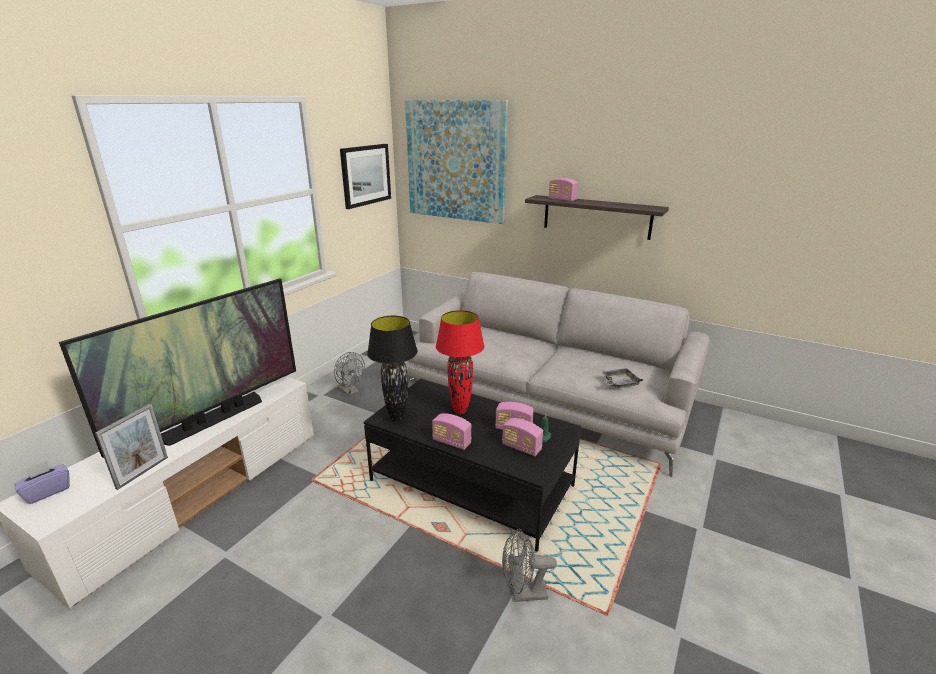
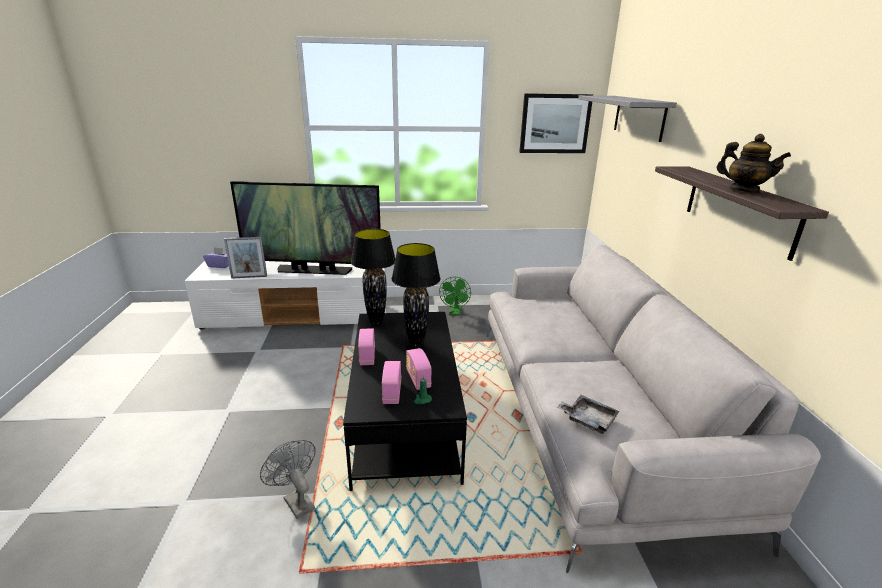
camera: 55 degrees right, 0 degrees up
grey fan [334,352,365,396] -> green fan [439,277,471,316]
picture [405,100,508,224] -> grey shelf [578,95,677,142]
red table lamp [436,310,484,414] -> black table lamp [392,243,440,348]
radio [549,178,578,201] -> none
none -> teapot [717,134,791,193]

